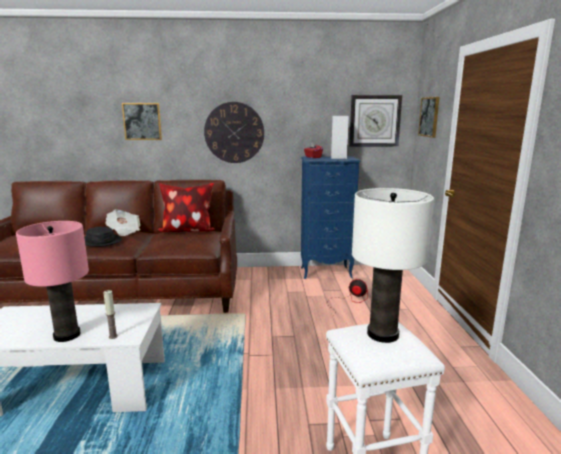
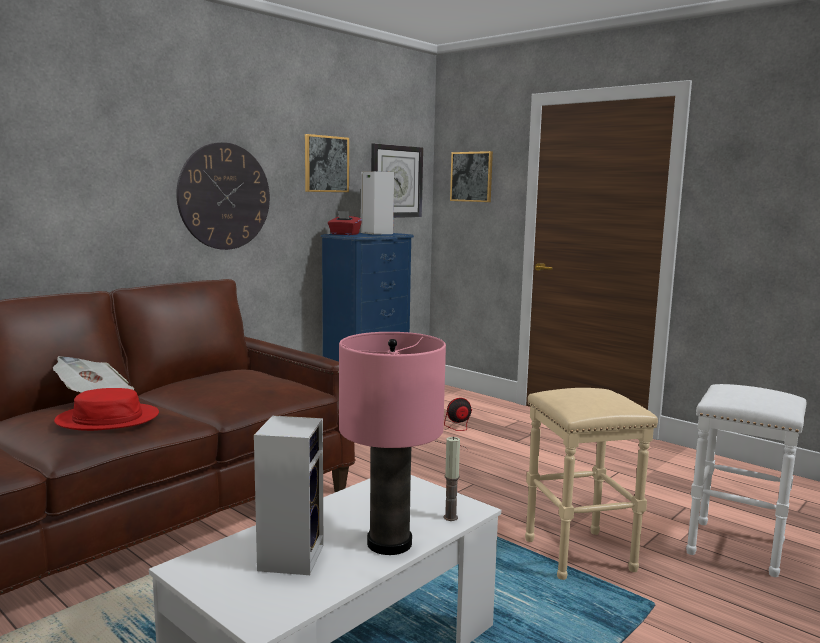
camera: 45 degrees left, 5 degrees down
black hat [84,227,122,247] -> red hat [54,388,159,431]
picture [122,103,162,140] -> picture moved to [305,134,349,192]
pillow [158,183,214,232] -> none
white table lamp [352,188,434,343] -> none
none -> speaker [254,416,323,575]
none -> beige stool [525,388,658,580]

